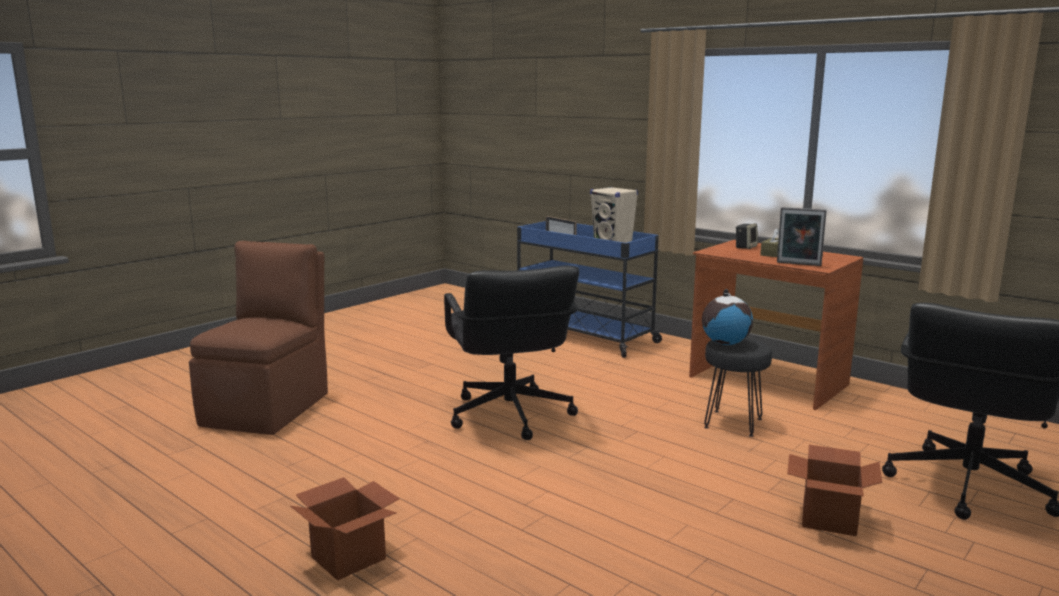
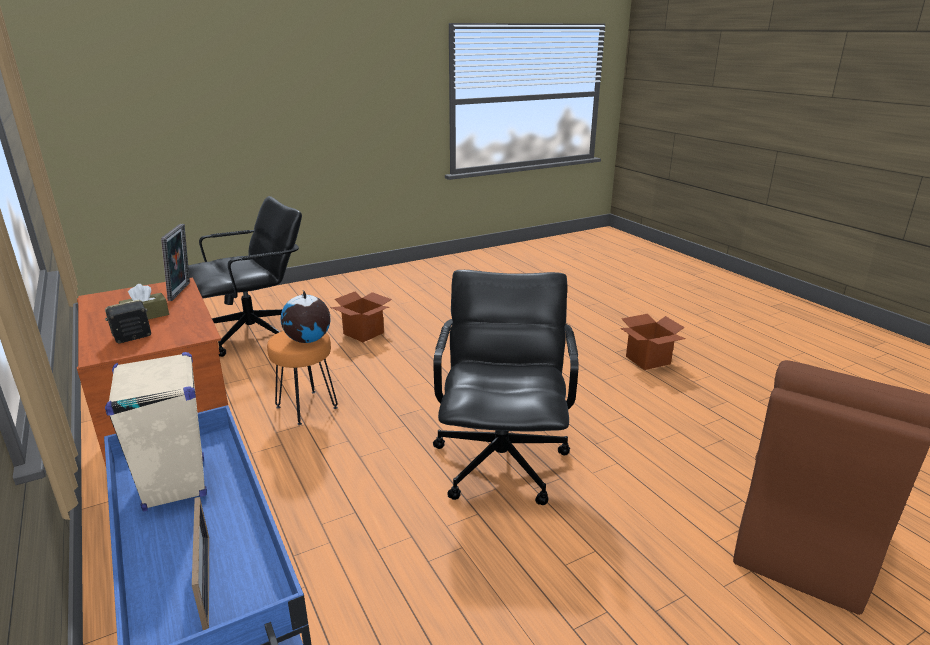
camera: 160 degrees left, 10 degrees up
black stool [704,338,772,437] -> orange stool [267,331,338,425]
picture frame [777,207,827,266] -> picture frame turned 45 degrees clockwise [161,224,190,301]

